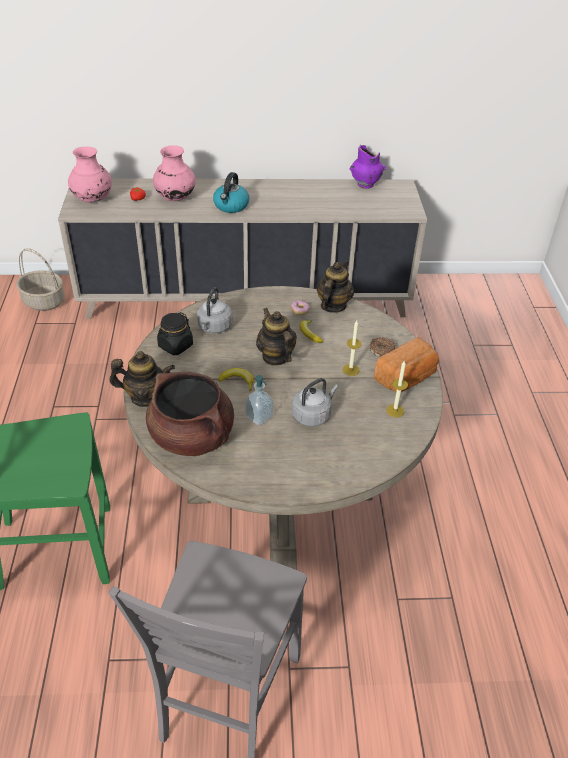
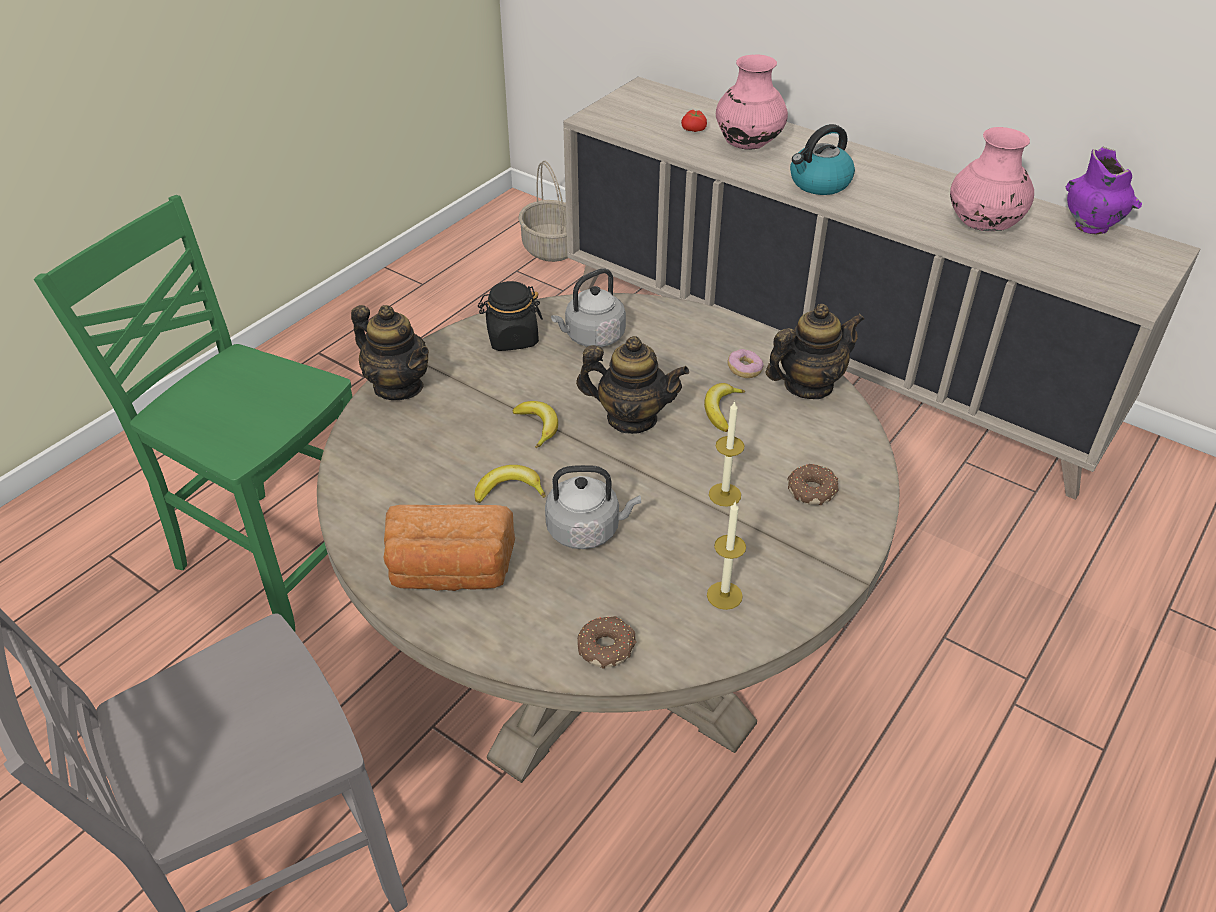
camera: 40 degrees right, 0 degrees up
pink vase [68,147,112,203] -> pink vase moved to [950,127,1034,231]
brown cooking pot [146,372,234,456] -> none
soap dispenser [245,375,274,425] -> banana [475,465,546,503]
teapot [256,308,297,366] -> teapot turned 90 degrees clockwise [576,336,689,434]
bread [374,337,439,392] -> bread moved to [383,504,515,591]
none -> donut [577,616,637,669]

